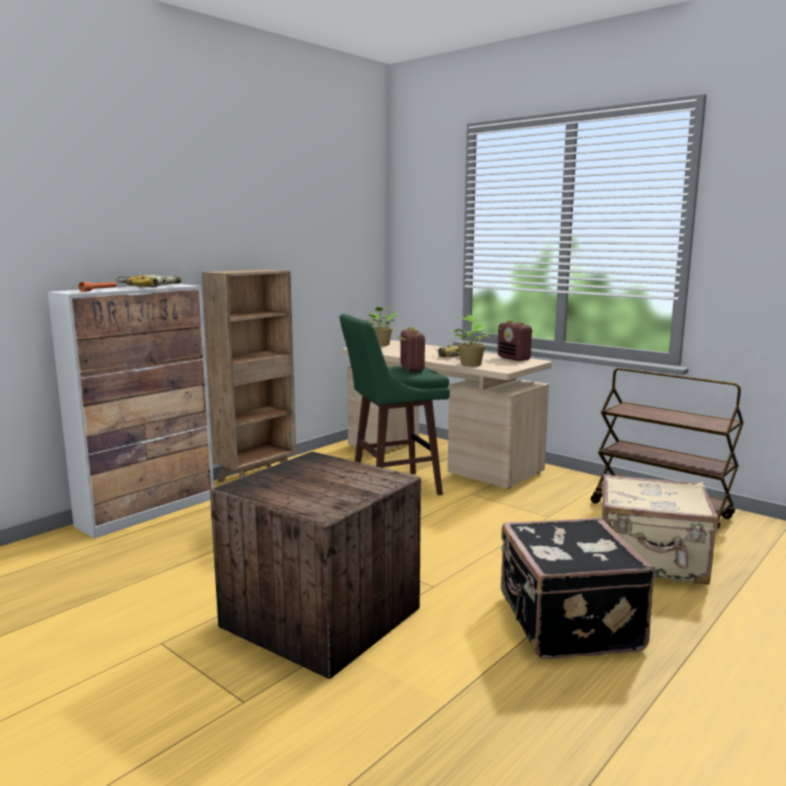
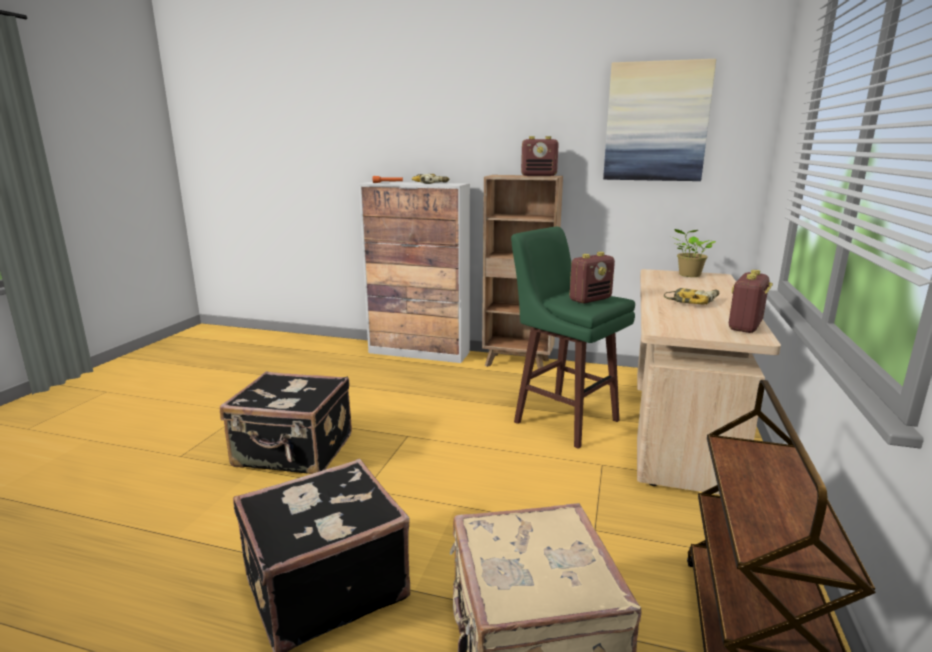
camera: 65 degrees right, 5 degrees up
crate [210,451,421,679] -> black suitcase [220,371,352,474]
potted plant [451,315,489,366] -> none
none -> radio [521,136,559,176]
none -> picture [603,59,716,181]

